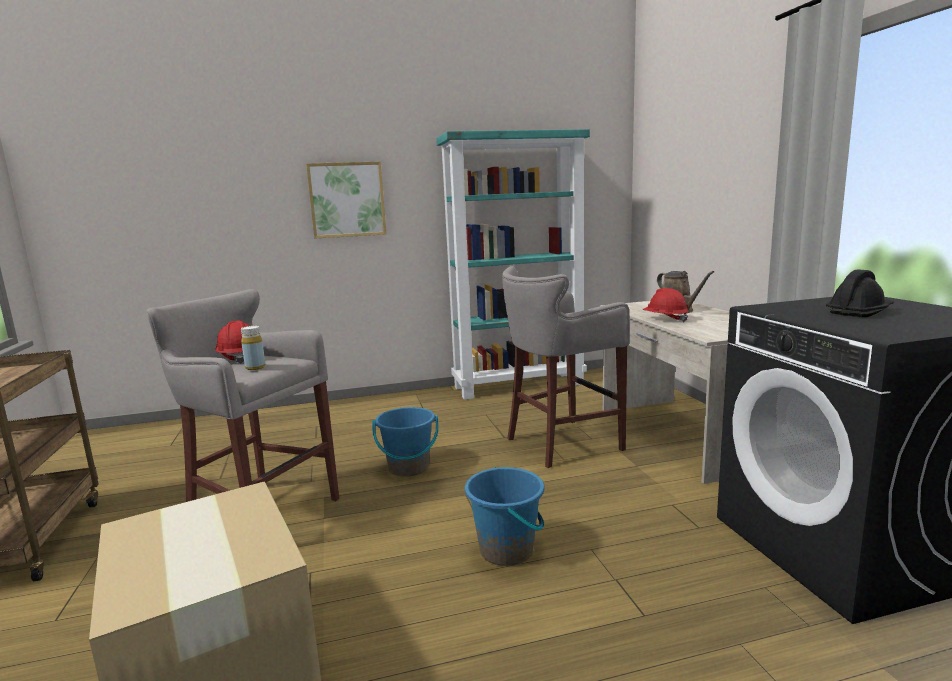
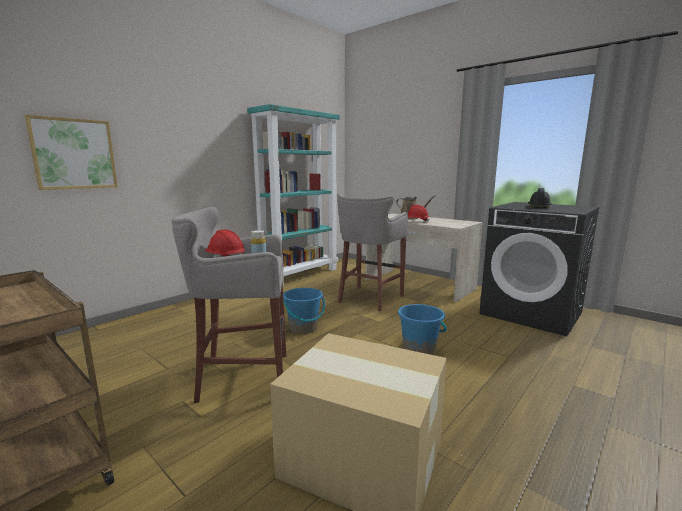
camera: 35 degrees left, 0 degrees up
picture [306,161,386,239] -> picture moved to [25,115,118,190]

